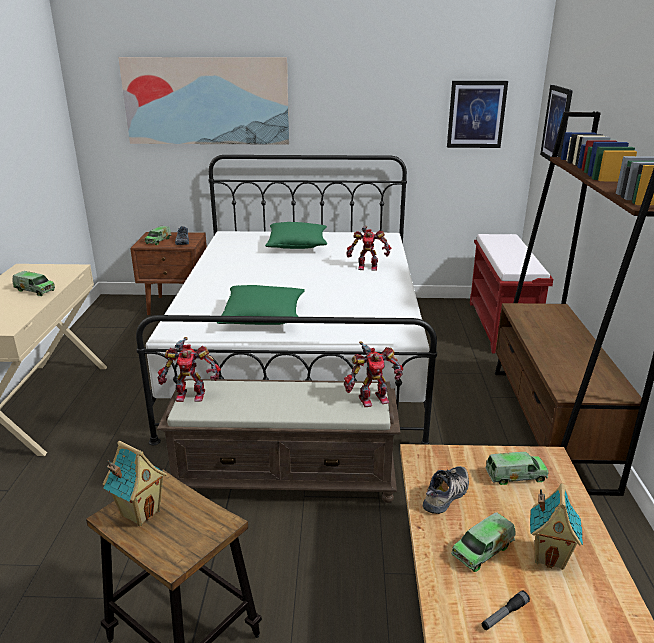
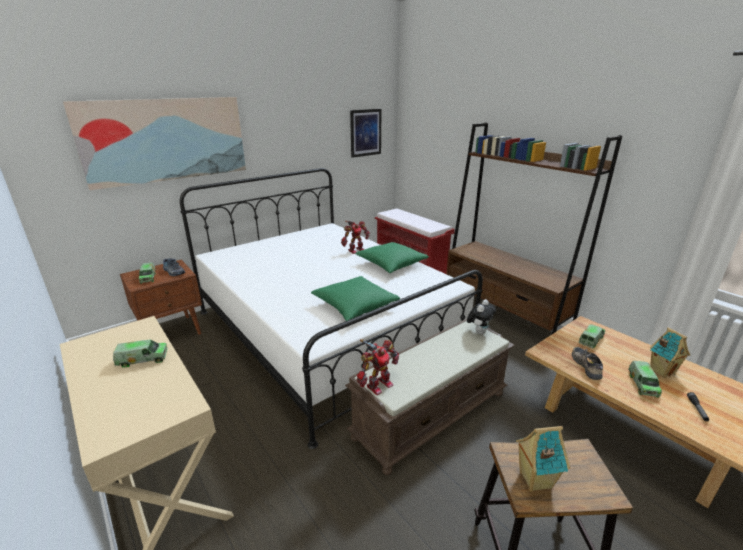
camera: 40 degrees left, 0 degrees up
green pillow [265,222,327,249] -> green pillow moved to [355,242,429,273]
toy robot [344,341,403,407] -> plush toy [467,299,496,334]
picture [540,85,573,166] -> none

